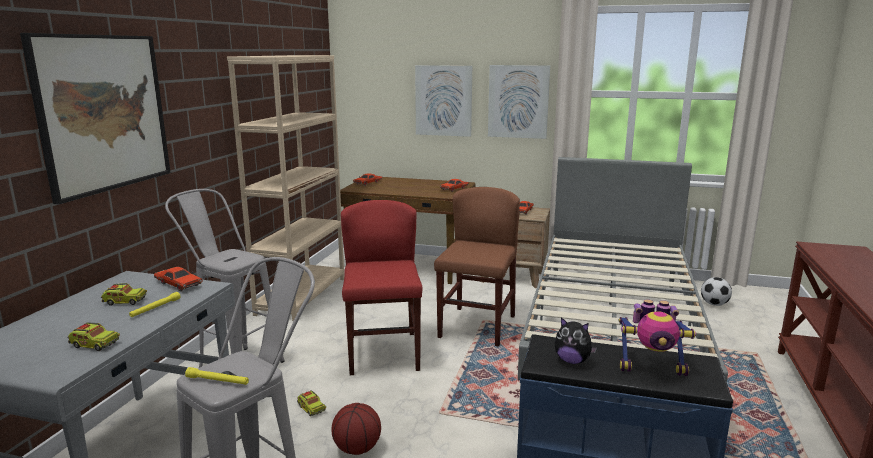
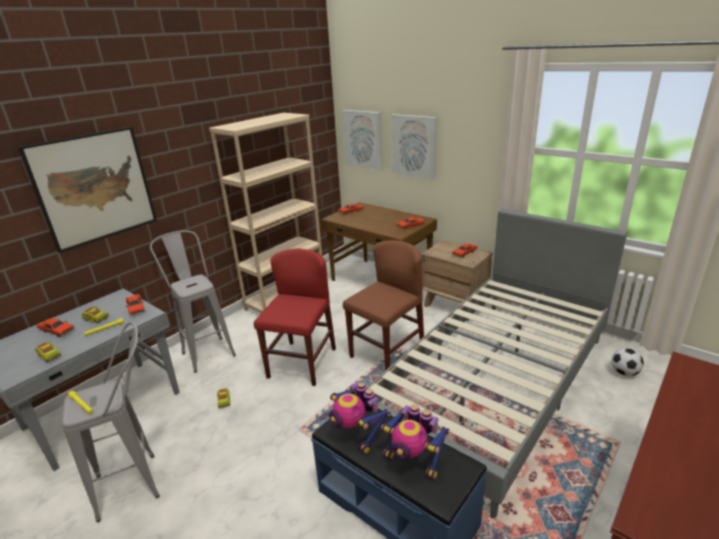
camera: 25 degrees right, 10 degrees up
basketball [331,403,381,455] -> none
picture [488,65,550,139] -> picture moved to [342,110,383,170]
plush toy [555,317,597,364] -> toy robot [329,382,391,455]
none -> red toy car [36,318,75,337]

